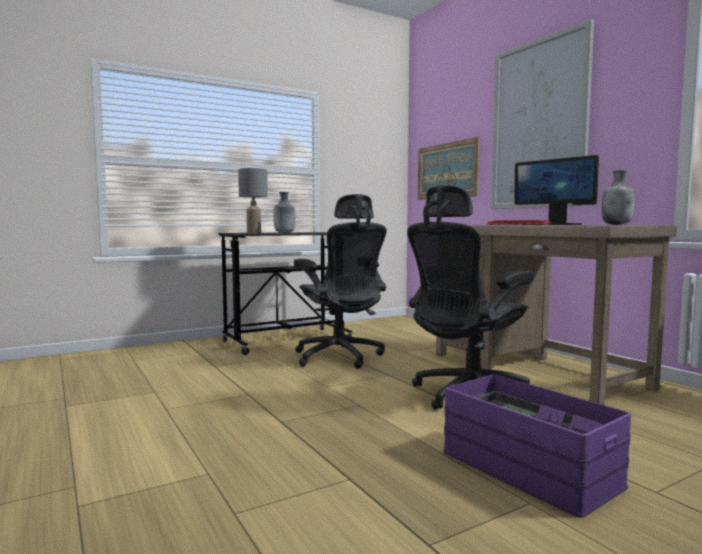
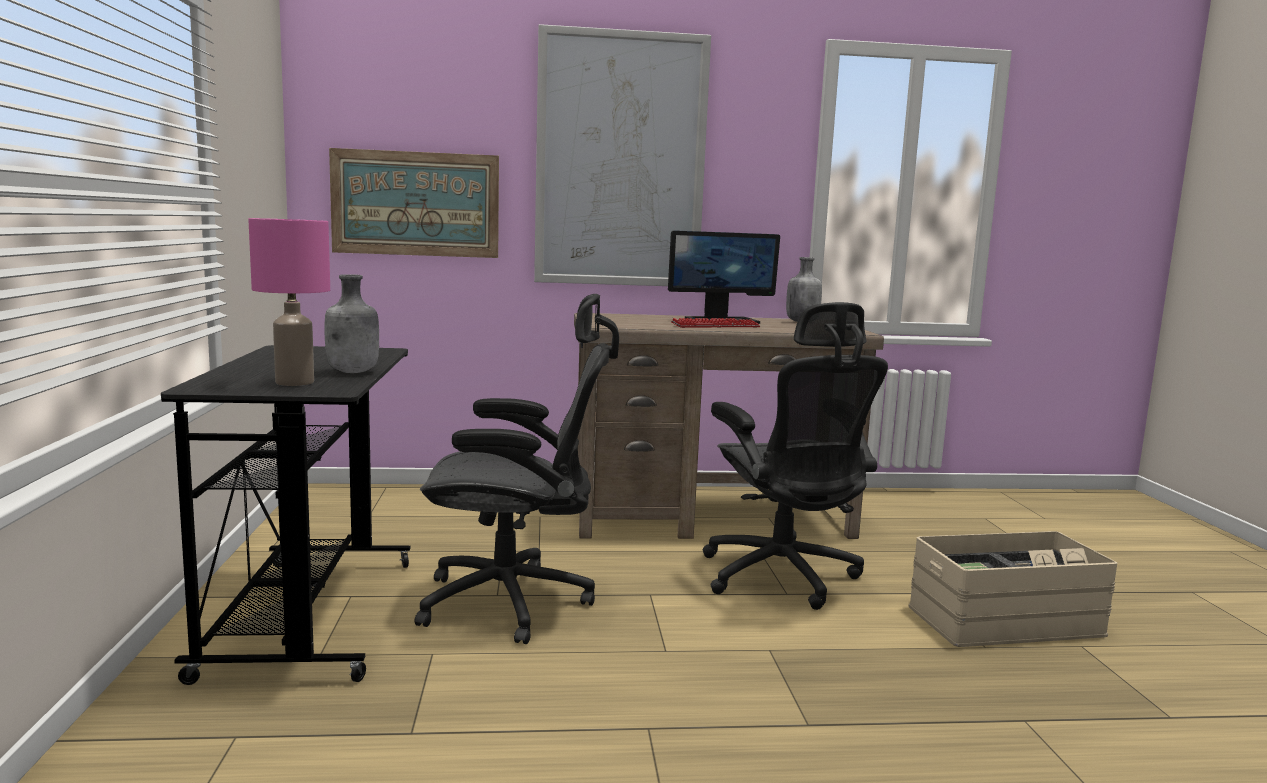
camera: 65 degrees left, 5 degrees up
grey table lamp [238,168,268,233] -> pink table lamp [248,218,330,386]
purple storage box [443,375,631,518] -> beige storage box [908,531,1117,647]

